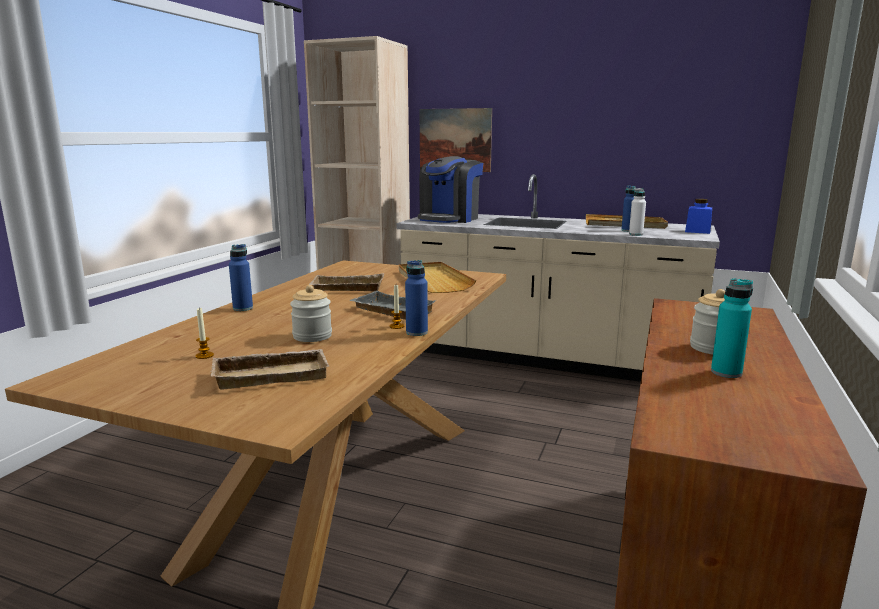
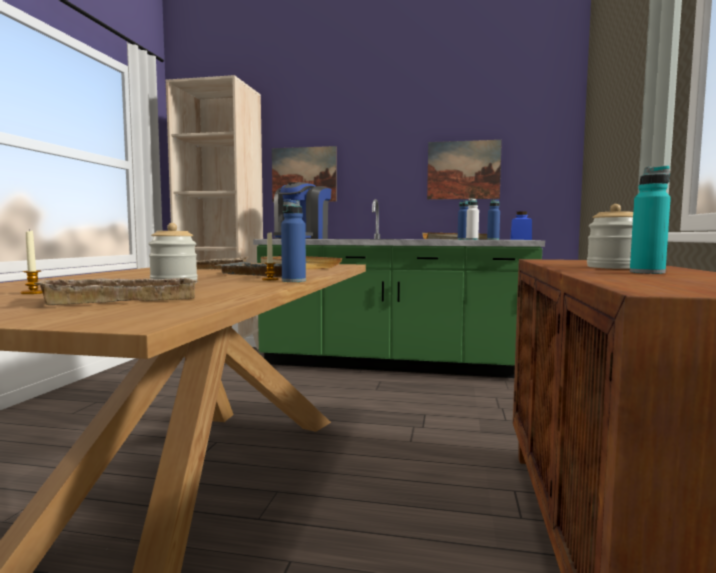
camera: 10 degrees left, 10 degrees down
blue bottle [229,244,253,311] -> blue bottle moved to [487,200,500,240]
beige counter [396,174,720,382] -> green counter [253,199,545,378]
none -> picture [427,140,502,200]

